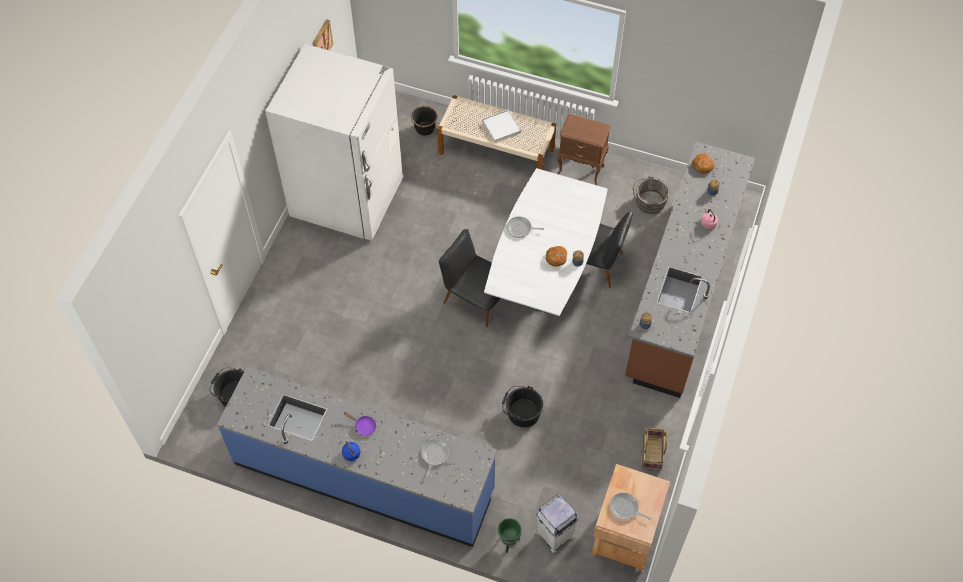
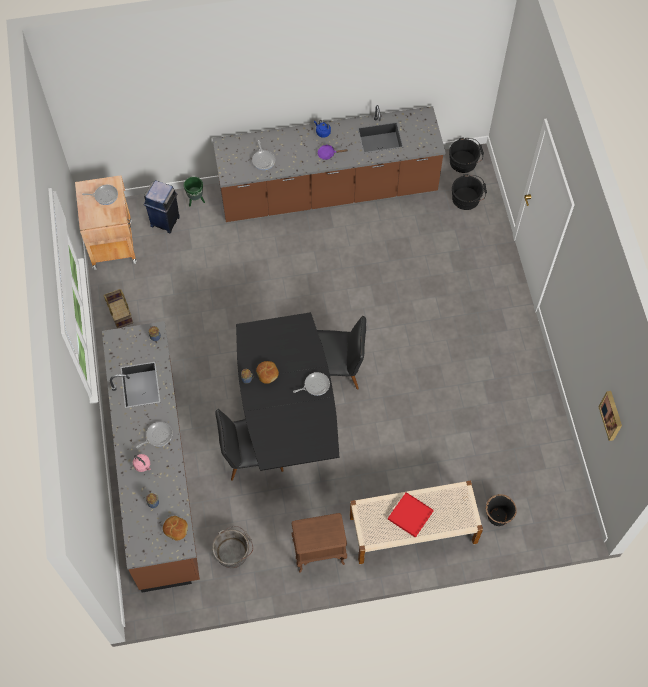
camera: 150 degrees right, 5 degrees up
blue counter [217,367,497,547] -> brown counter [212,105,446,222]
white fridge [265,44,403,240] -> none
white tray [482,110,521,143] -> red tray [388,492,434,538]
white dining table [484,168,608,316] -> black dining table [236,312,339,471]
black bucket [502,386,543,427] -> black bucket moved to [449,137,484,173]
white trash can [536,495,579,553] -> blue trash can [144,180,180,233]
none -> frying pan [136,422,173,448]

